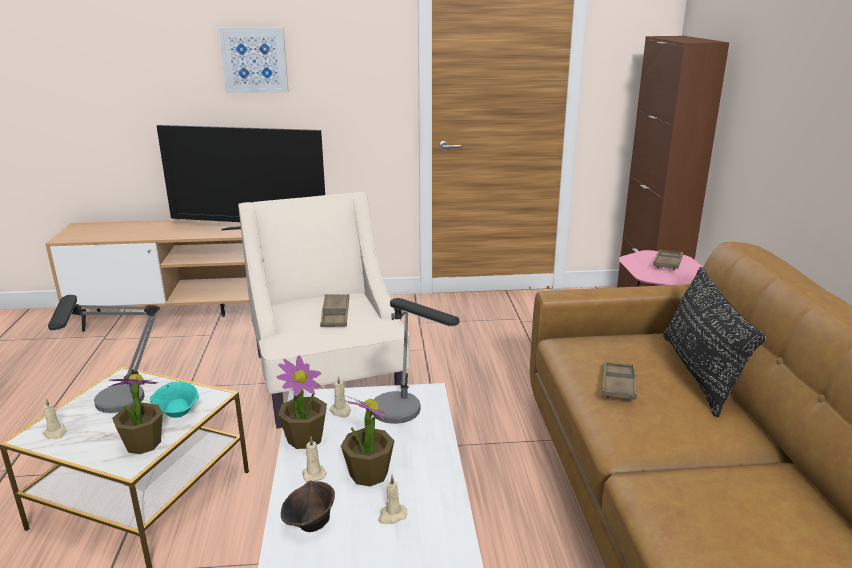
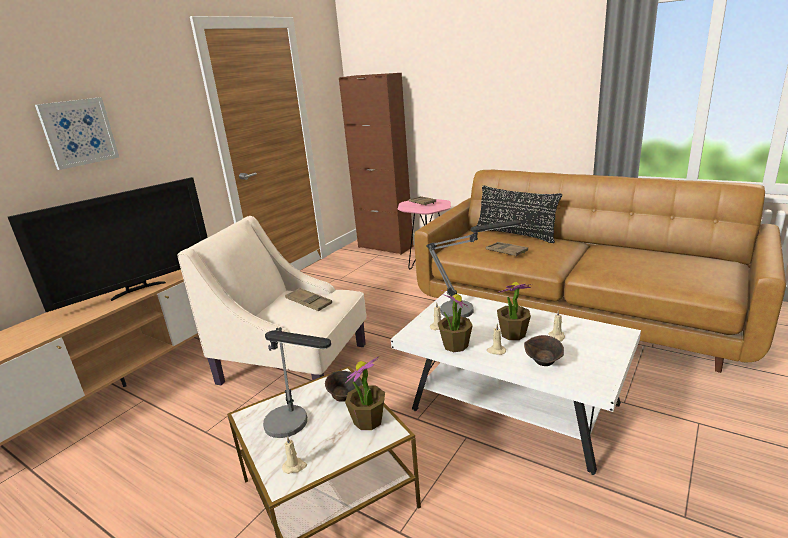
camera: 50 degrees left, 0 degrees up
turquoise bowl [150,382,199,418] -> brown bowl [325,371,363,402]

